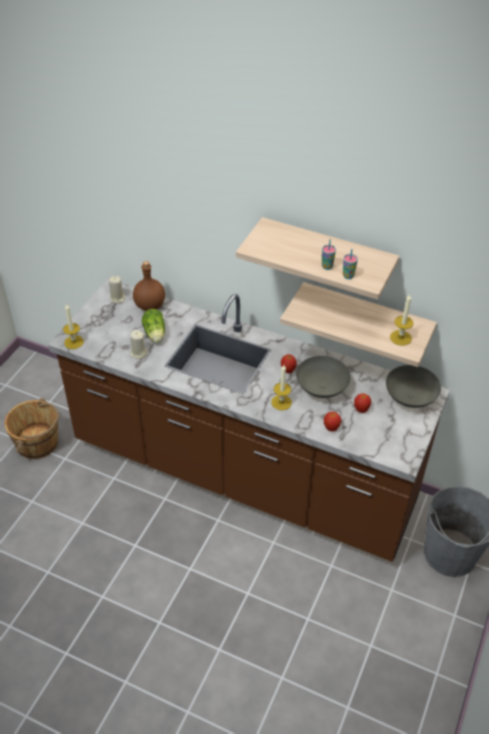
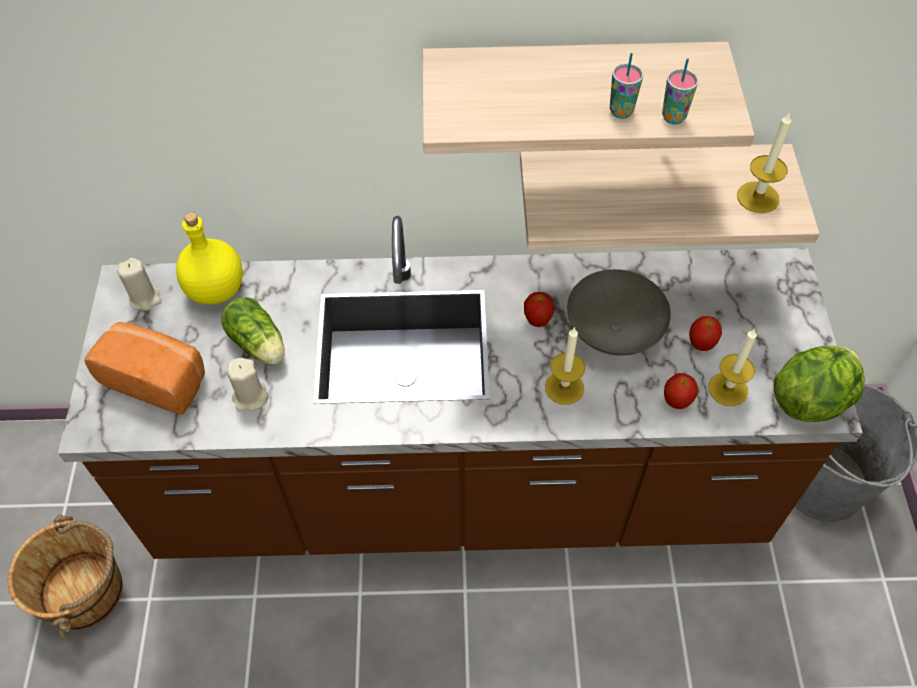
camera: 25 degrees left, 10 degrees up
candle [63,304,84,349] -> candle moved to [708,328,757,406]
brown bottle [133,261,165,311] -> yellow bottle [176,212,243,305]
grey bowl [386,365,441,408] -> none
none -> bread [84,322,205,415]
none -> lettuce [774,346,865,422]

